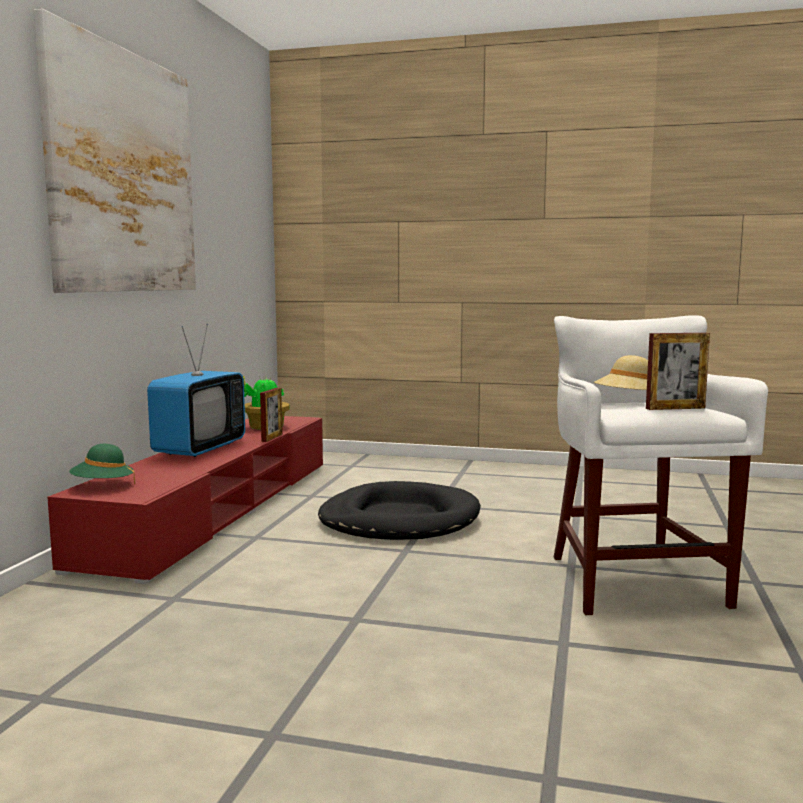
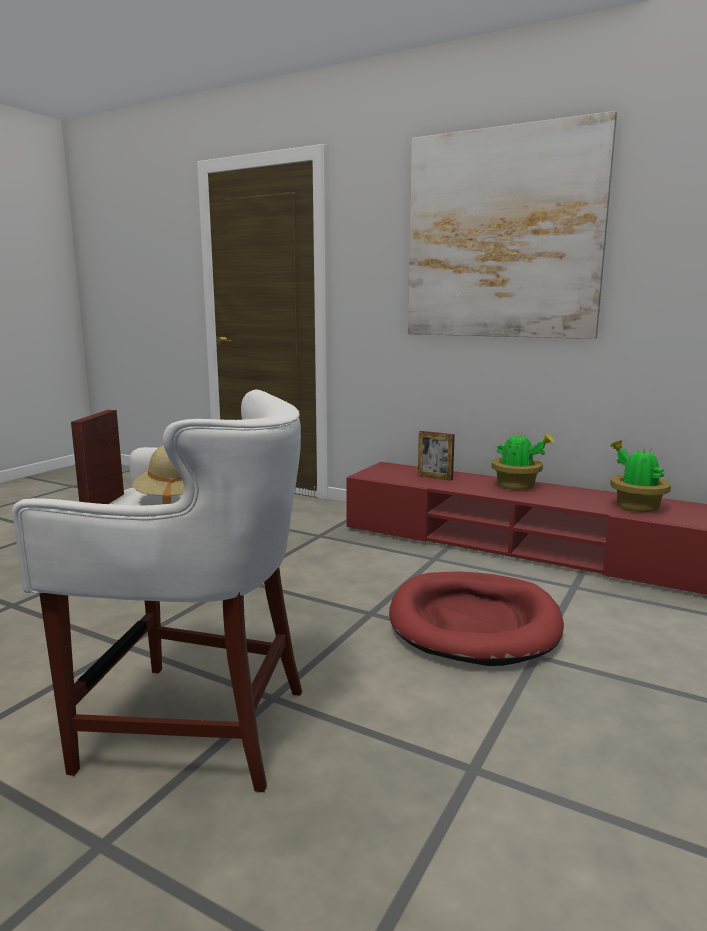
camera: 105 degrees right, 5 degrees up
green hat [69,444,135,484] -> none
television [147,324,245,457] -> potted plant [492,431,555,490]
picture frame [260,388,283,442] -> picture frame moved to [418,431,455,481]
black dog bed [318,481,481,540] -> red dog bed [389,572,564,666]

